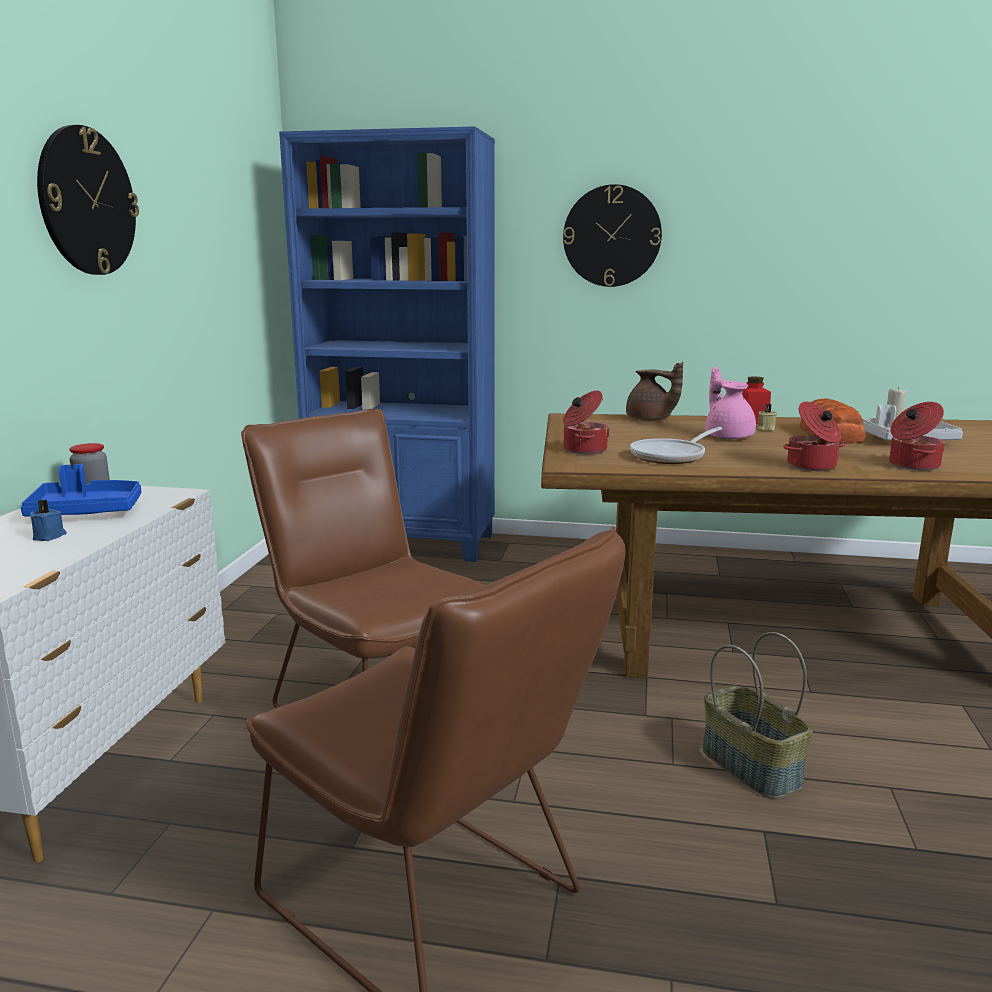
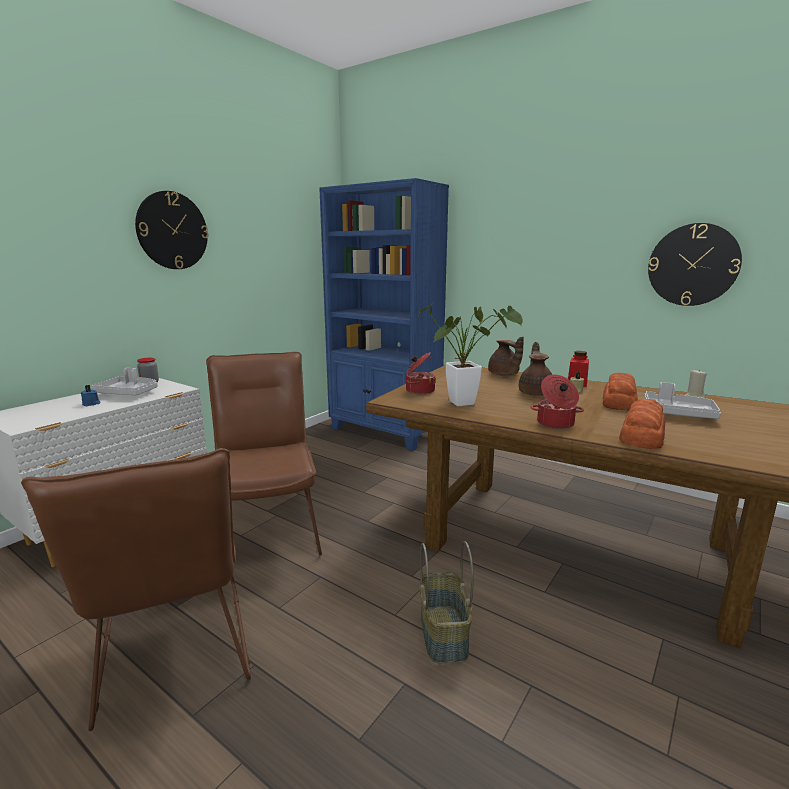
camera: 25 degrees right, 0 degrees up
blue tray [21,464,141,517] -> grey tray [91,368,158,395]
wall clock [563,184,662,287] -> wall clock moved to [648,223,742,306]
frying pan [630,427,722,464] -> potted plant [418,302,523,406]
pink teapot [705,366,756,439] -> brown teapot [519,342,553,396]
cooking pot [889,402,945,471] -> bread [619,399,665,449]

